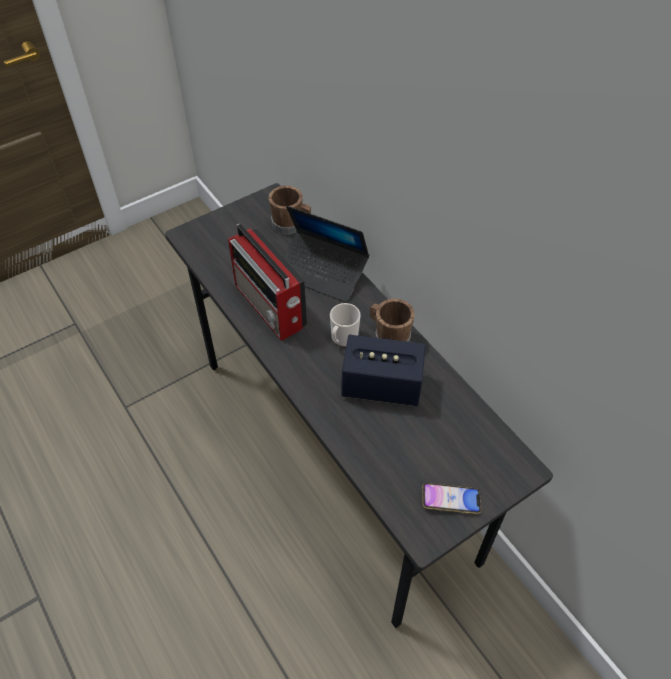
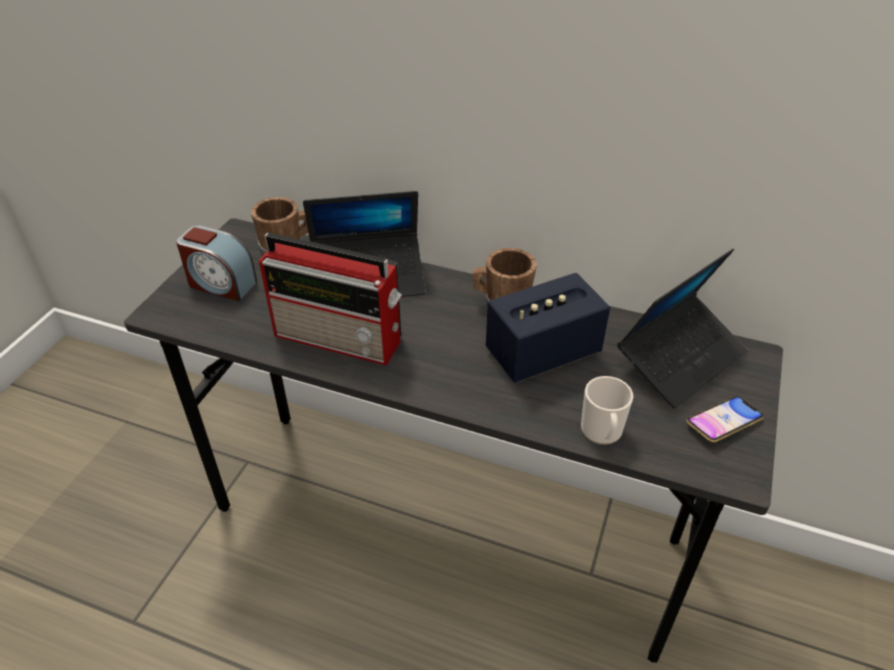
camera: 35 degrees left, 10 degrees down
mug [330,303,361,347] -> mug moved to [581,376,633,445]
none -> alarm clock [176,225,257,301]
none -> laptop [617,249,748,409]

